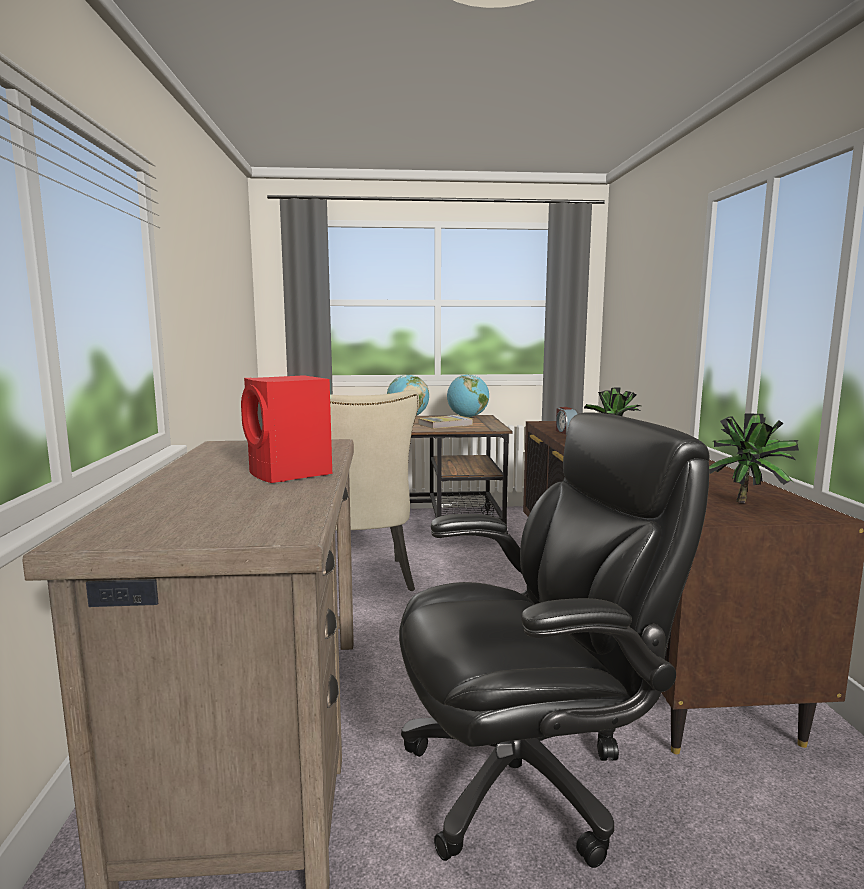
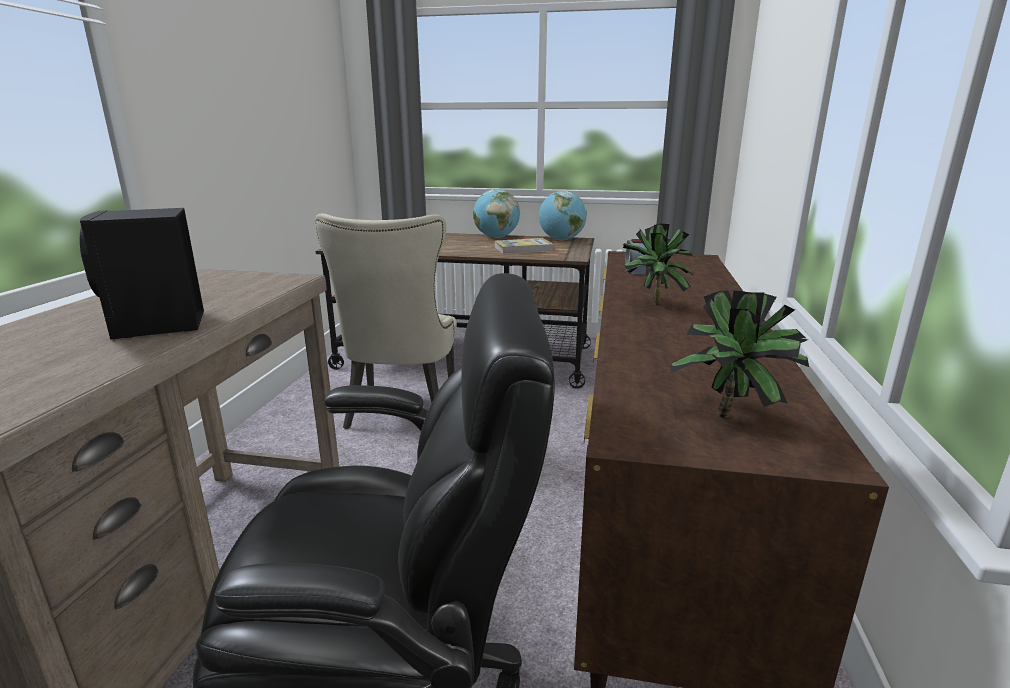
camera: 15 degrees right, 10 degrees up
red speaker [241,375,332,483] -> black speaker [80,208,204,340]

